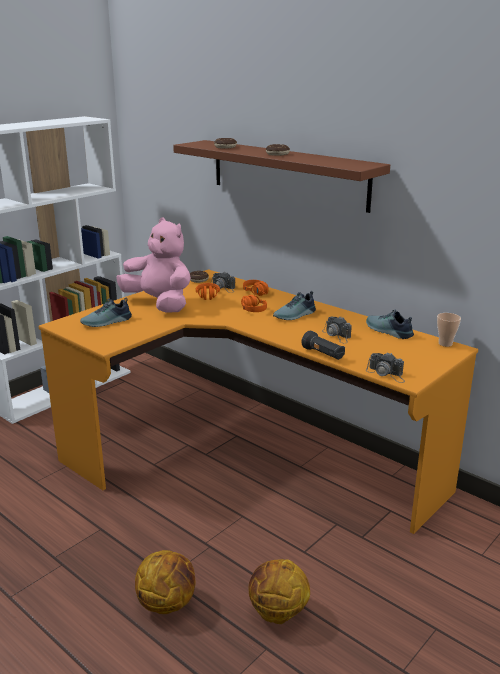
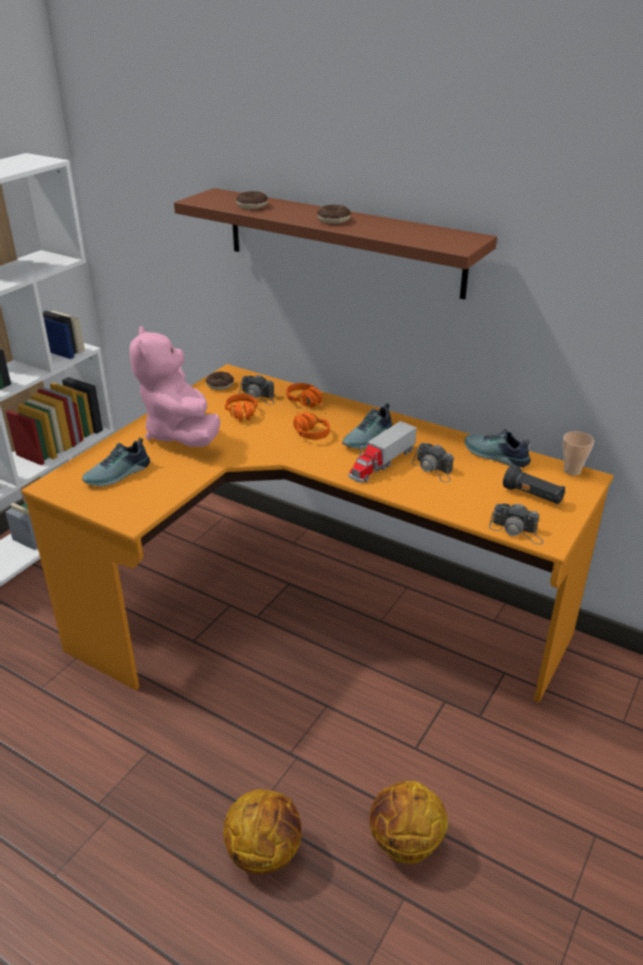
camera: 10 degrees left, 10 degrees up
pink plush toy [116,217,191,313] -> pink plush toy turned 135 degrees counterclockwise [130,326,221,447]
black flashlight [302,331,345,360] -> black flashlight moved to [503,465,565,504]
none -> toy truck [348,421,417,483]

